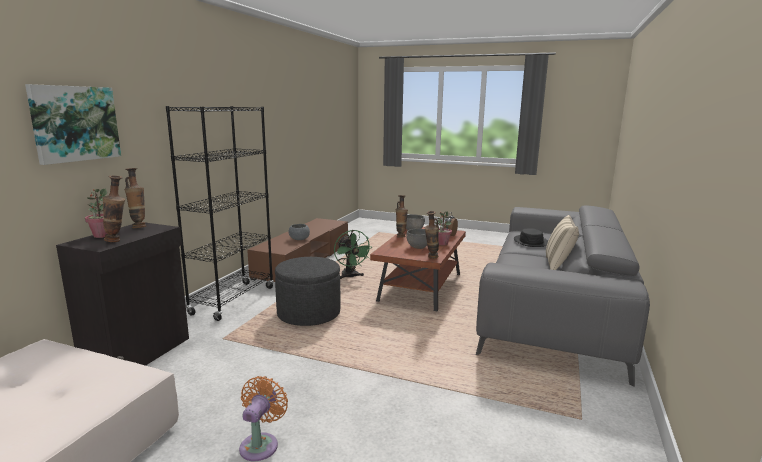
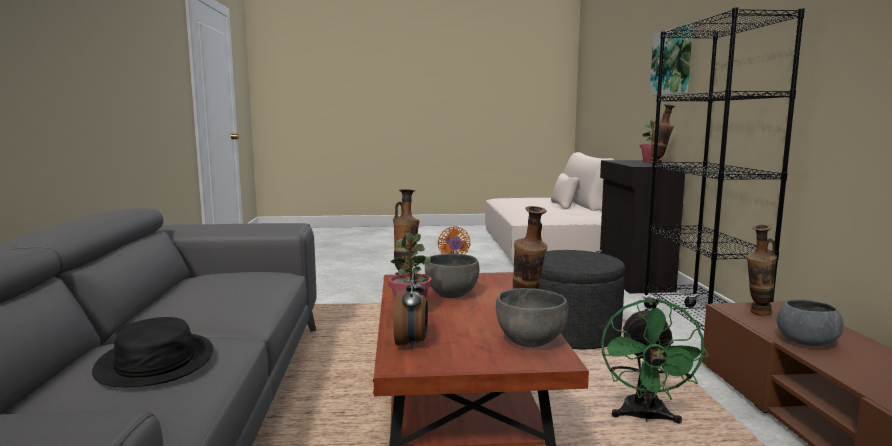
camera: 155 degrees right, 5 degrees down
vase [103,176,125,242] -> vase moved to [746,225,777,316]
green fan [334,230,371,279] -> green fan turned 120 degrees counterclockwise [601,299,709,424]
beige pillow [546,215,579,270] -> none

